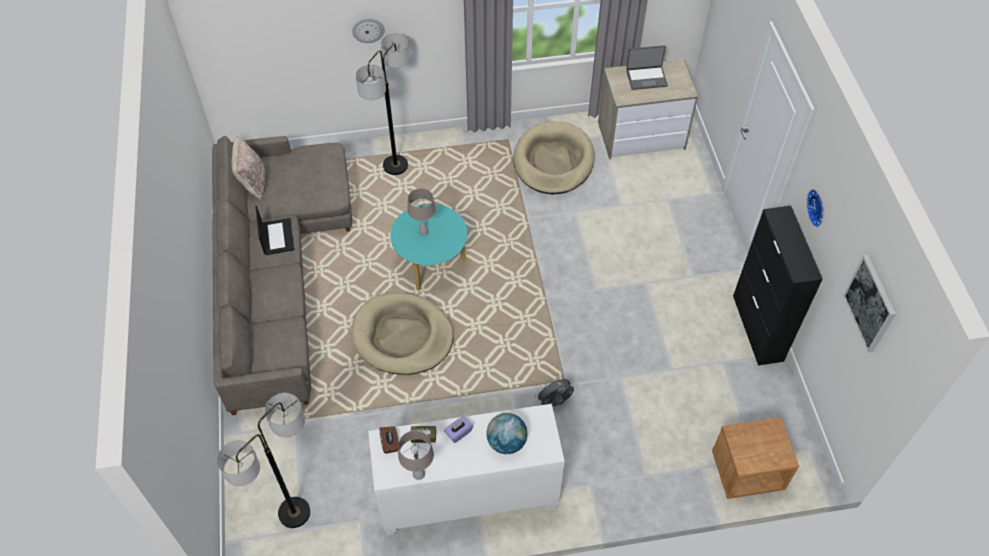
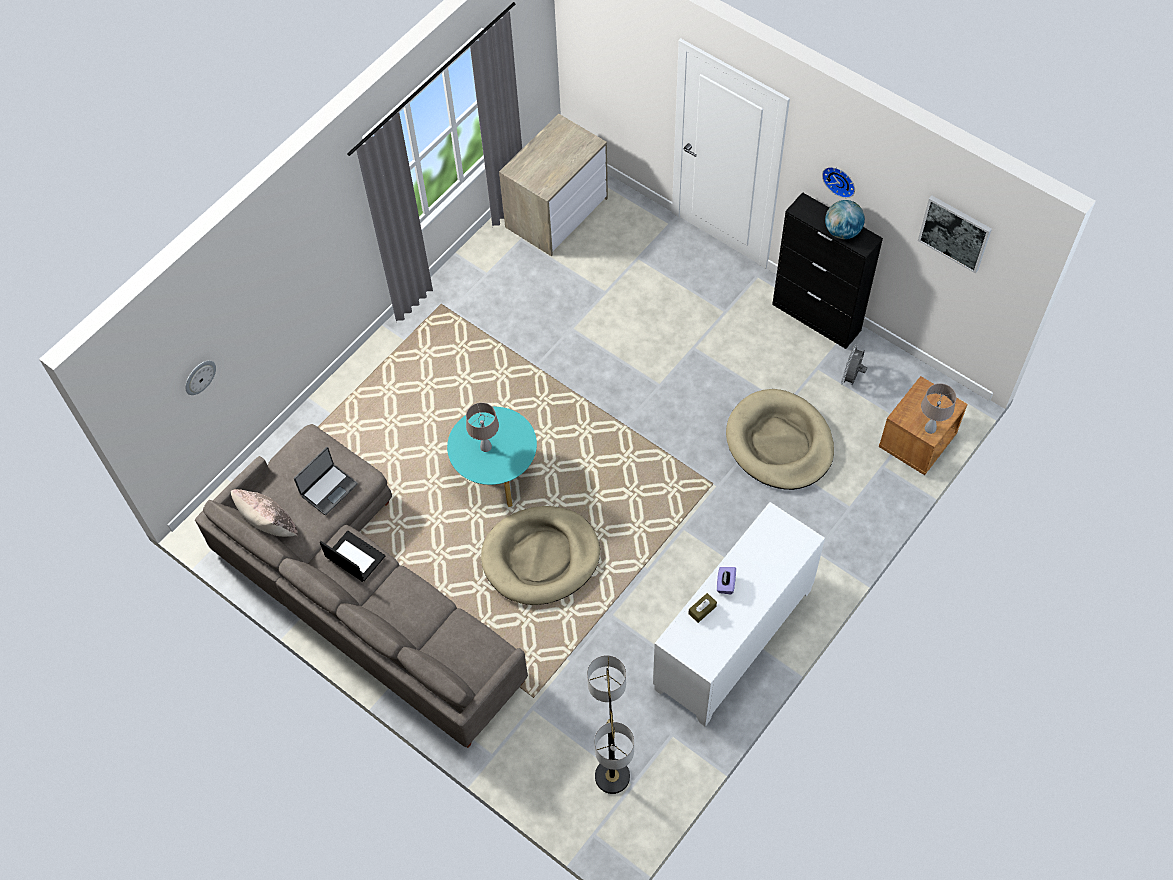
camera: 40 degrees left, 5 degrees up
wall clock [352,18,385,43] -> wall clock moved to [185,361,216,395]
floor lamp [356,33,410,175] -> none
brown tissue box [379,426,399,454] -> none
beige table lamp [398,430,434,480] -> beige table lamp moved to [921,383,956,434]
globe [486,413,527,454] -> globe moved to [825,200,865,239]
beige dog bed [513,121,595,194] -> beige dog bed moved to [726,389,834,490]
grey fan [535,376,574,407] -> grey fan moved to [841,344,867,385]
laptop [626,45,668,90] -> laptop moved to [294,447,358,515]

